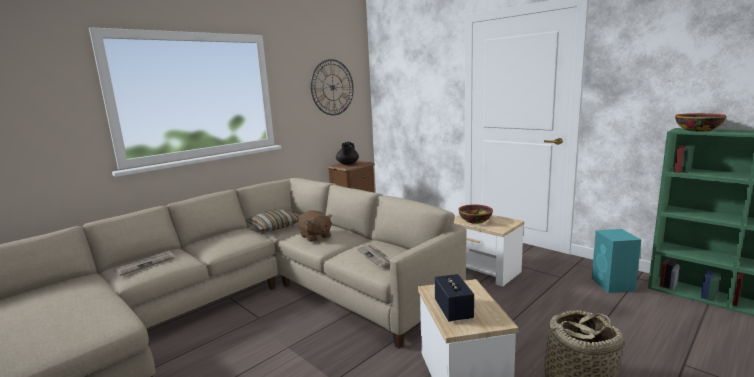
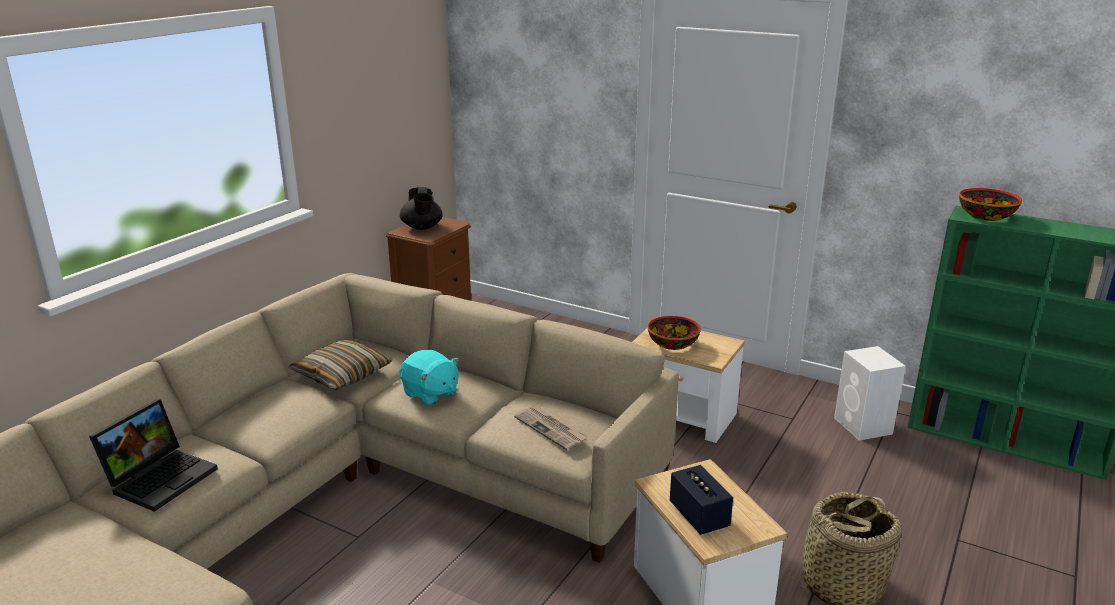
camera: 15 degrees left, 10 degrees up
newspaper [114,250,174,276] -> laptop [89,399,218,512]
brown plush toy [298,210,332,242] -> turquoise plush toy [399,350,459,406]
wall clock [311,59,354,115] -> none
turquoise speaker [592,229,641,293] -> white speaker [834,346,906,441]

